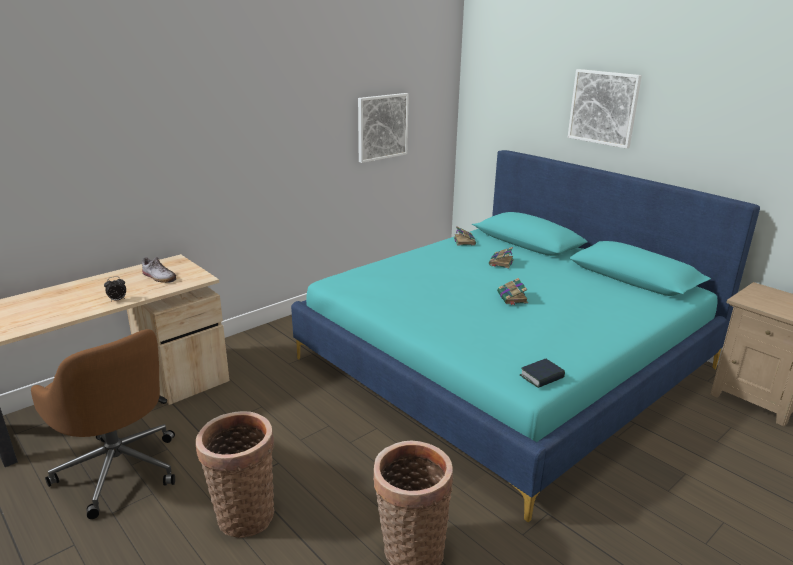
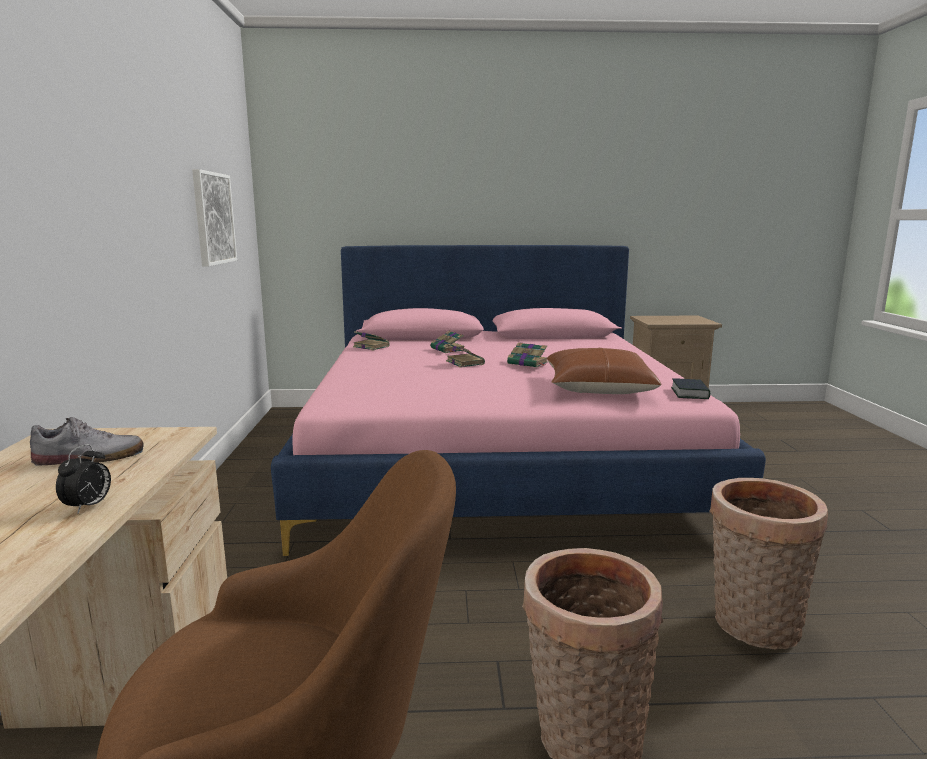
camera: 50 degrees left, 10 degrees down
turquoise bed [291,150,760,522] -> pink bed [271,245,766,556]
picture [568,69,642,149] -> none
none -> book [446,343,485,368]
none -> brown pillow [547,348,662,394]

